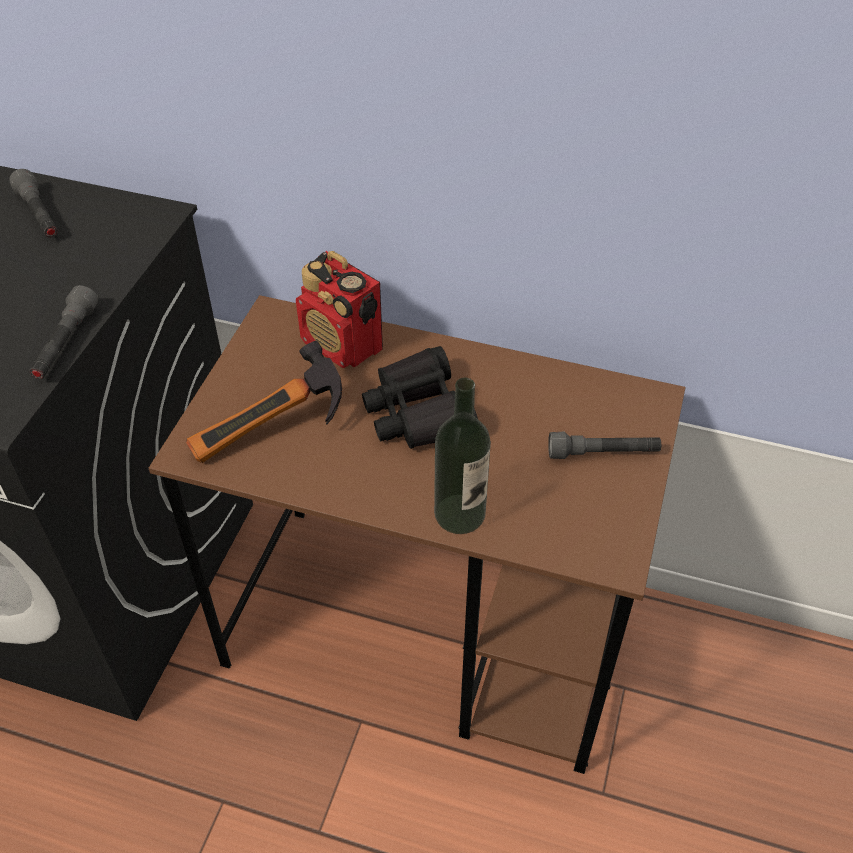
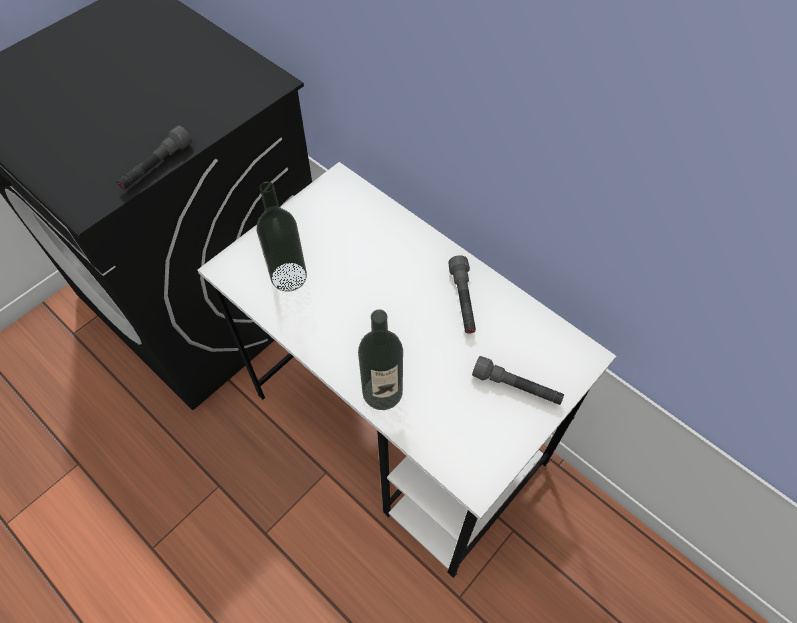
camera: 25 degrees right, 10 degrees up
grey flashlight [9,169,58,238] -> grey flashlight moved to [448,255,476,334]
brown desk [149,295,685,774] -> white desk [198,162,616,578]
hammer [186,341,342,463] -> bottle [257,182,307,292]
radio [296,251,383,368] -> none
black binoculars [362,346,478,449] -> none

